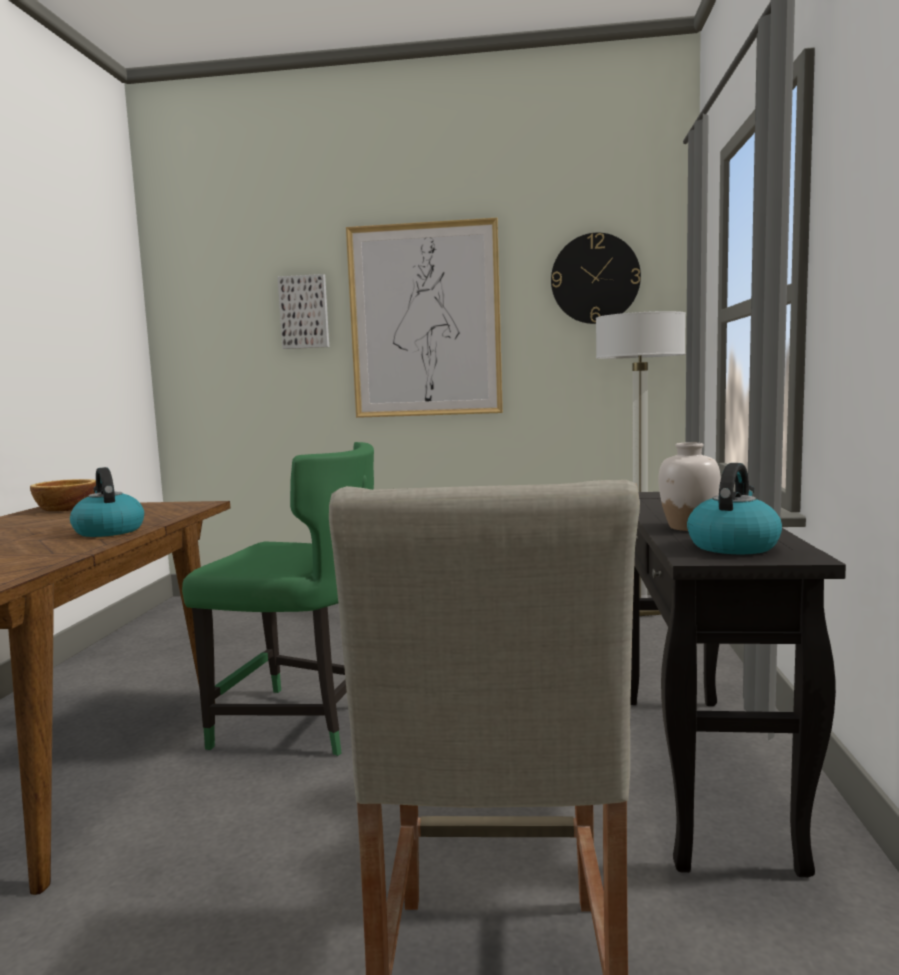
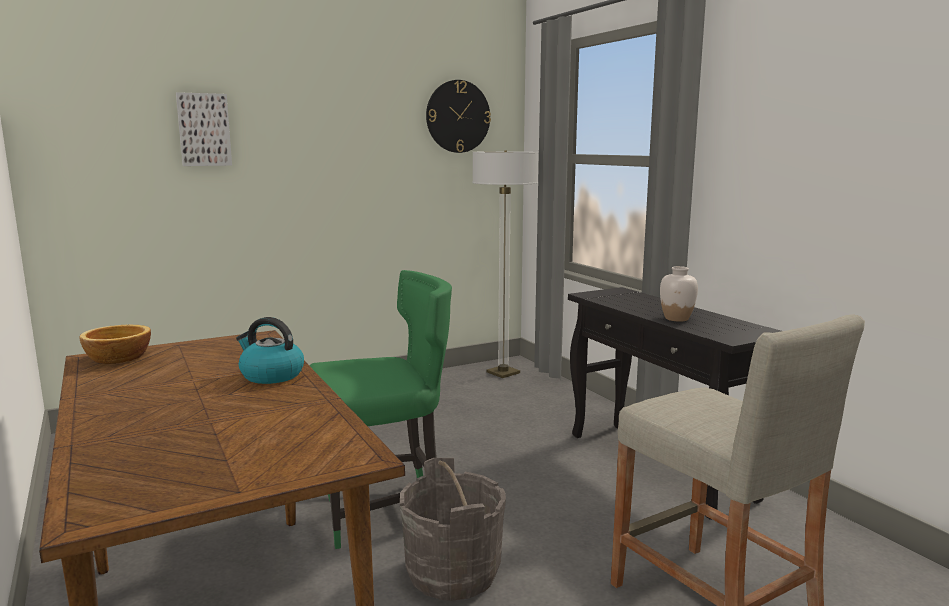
camera: 35 degrees left, 5 degrees up
picture [346,218,503,418] -> none
kettle [687,463,782,554] -> none
none -> grey bucket [400,458,506,601]

